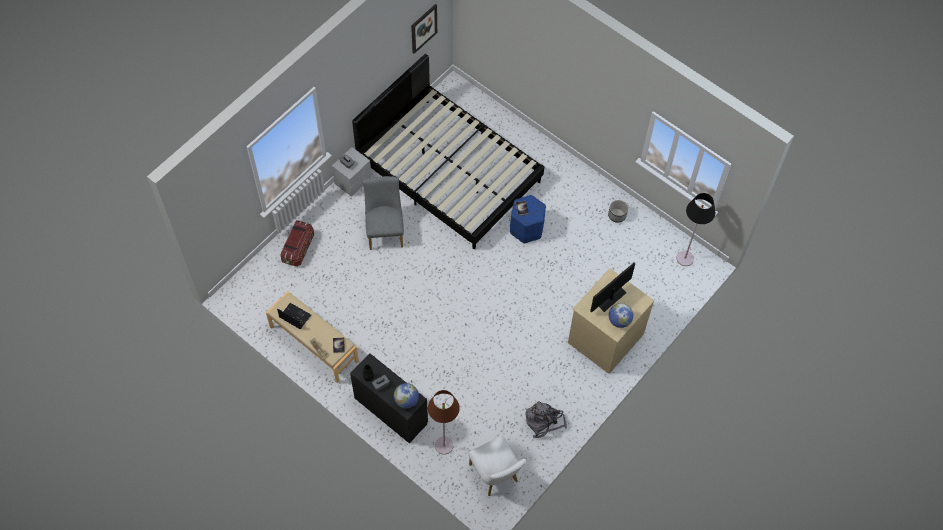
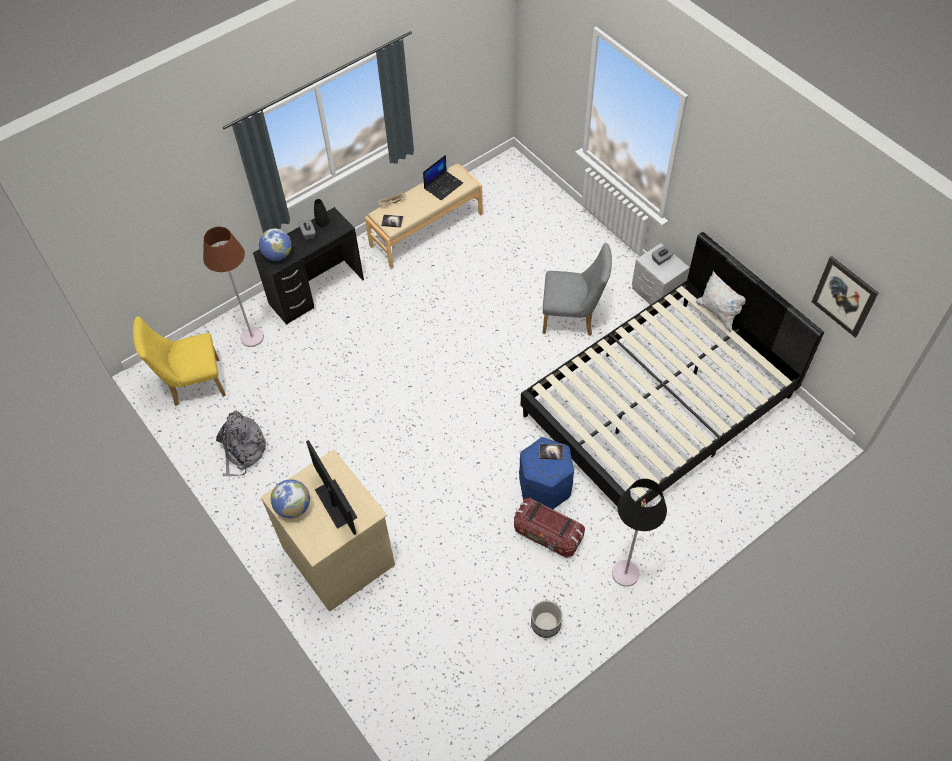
camera: 105 degrees right, 5 degrees down
storage box [280,220,314,267] -> storage box moved to [514,498,585,558]
white chair [468,436,526,496] -> yellow chair [133,316,226,406]
black floor lamp [677,193,715,266] -> black floor lamp moved to [612,479,667,587]
none -> white pillow [696,271,746,333]

